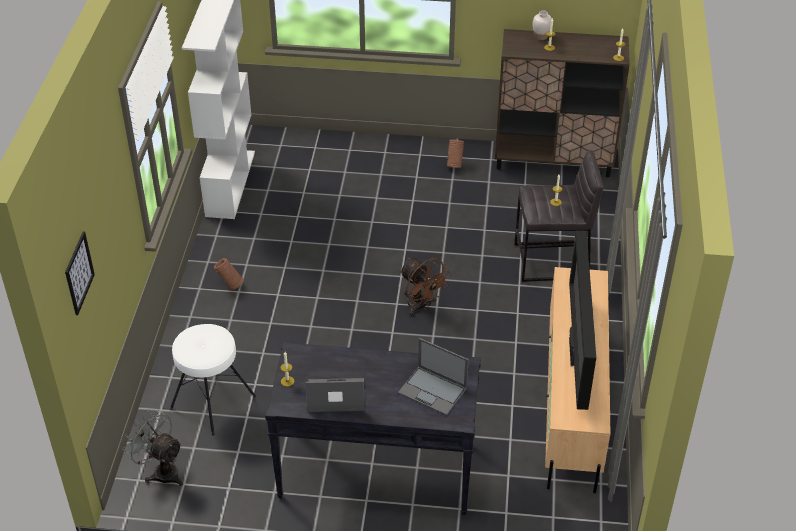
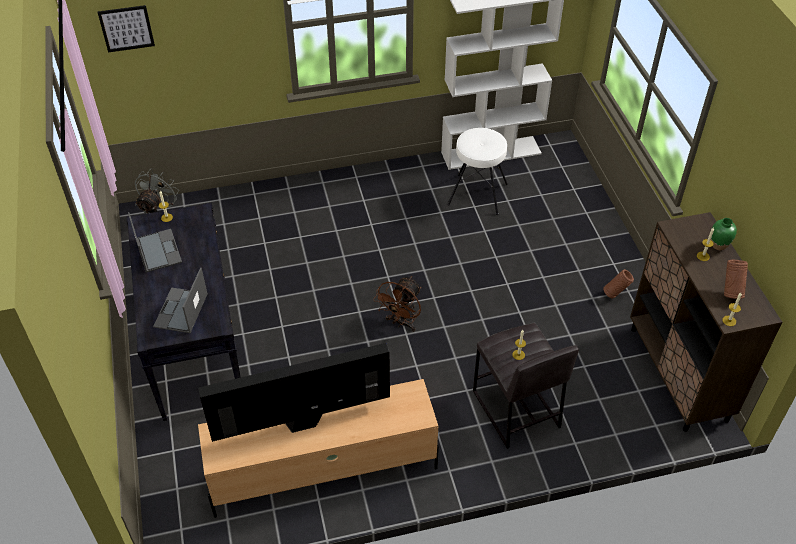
camera: 70 degrees right, 5 degrees up
white stool [170,324,256,436] -> white stool moved to [447,128,508,215]
brown vase [214,258,244,290] -> brown vase moved to [724,260,748,299]
white vase [533,10,552,40] -> green vase [711,218,737,250]

